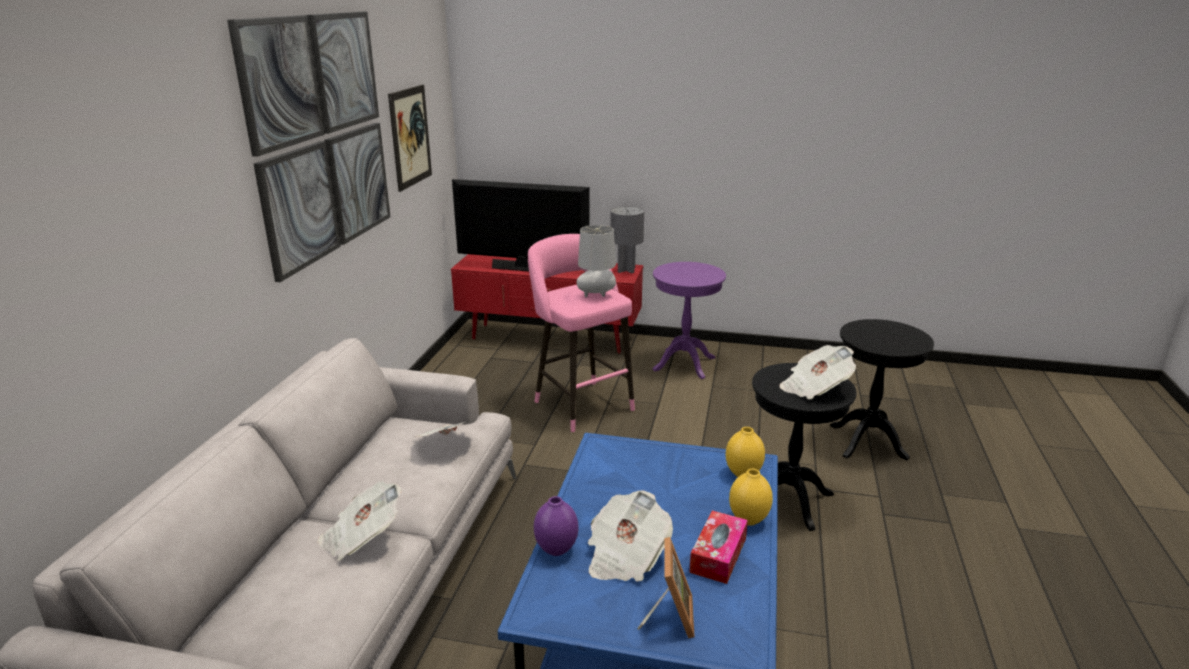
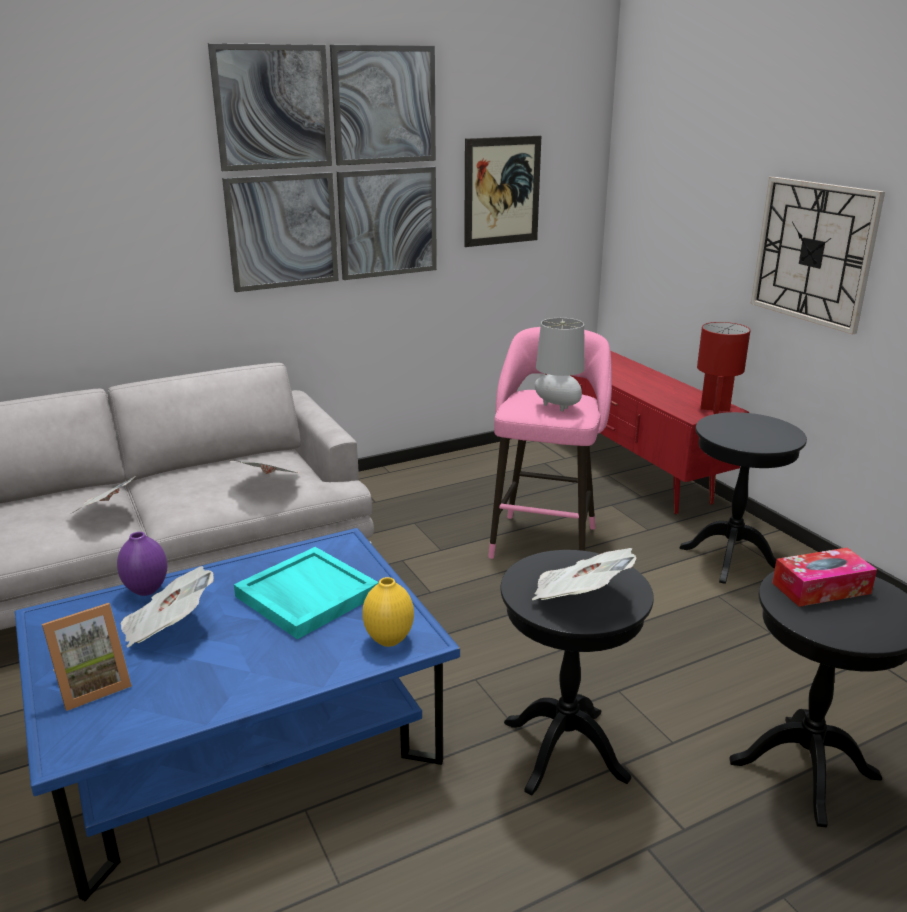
camera: 50 degrees right, 0 degrees up
television [452,179,590,271] -> none
grey table lamp [610,206,644,273] -> red table lamp [697,322,750,414]
purple side table [652,262,726,379] -> black side table [679,412,807,584]
tissue box [689,511,748,584] -> tissue box moved to [772,548,877,607]
yellow vase [729,469,773,525] -> none
none -> turquoise tray [234,547,379,639]
none -> wall clock [751,177,885,334]

